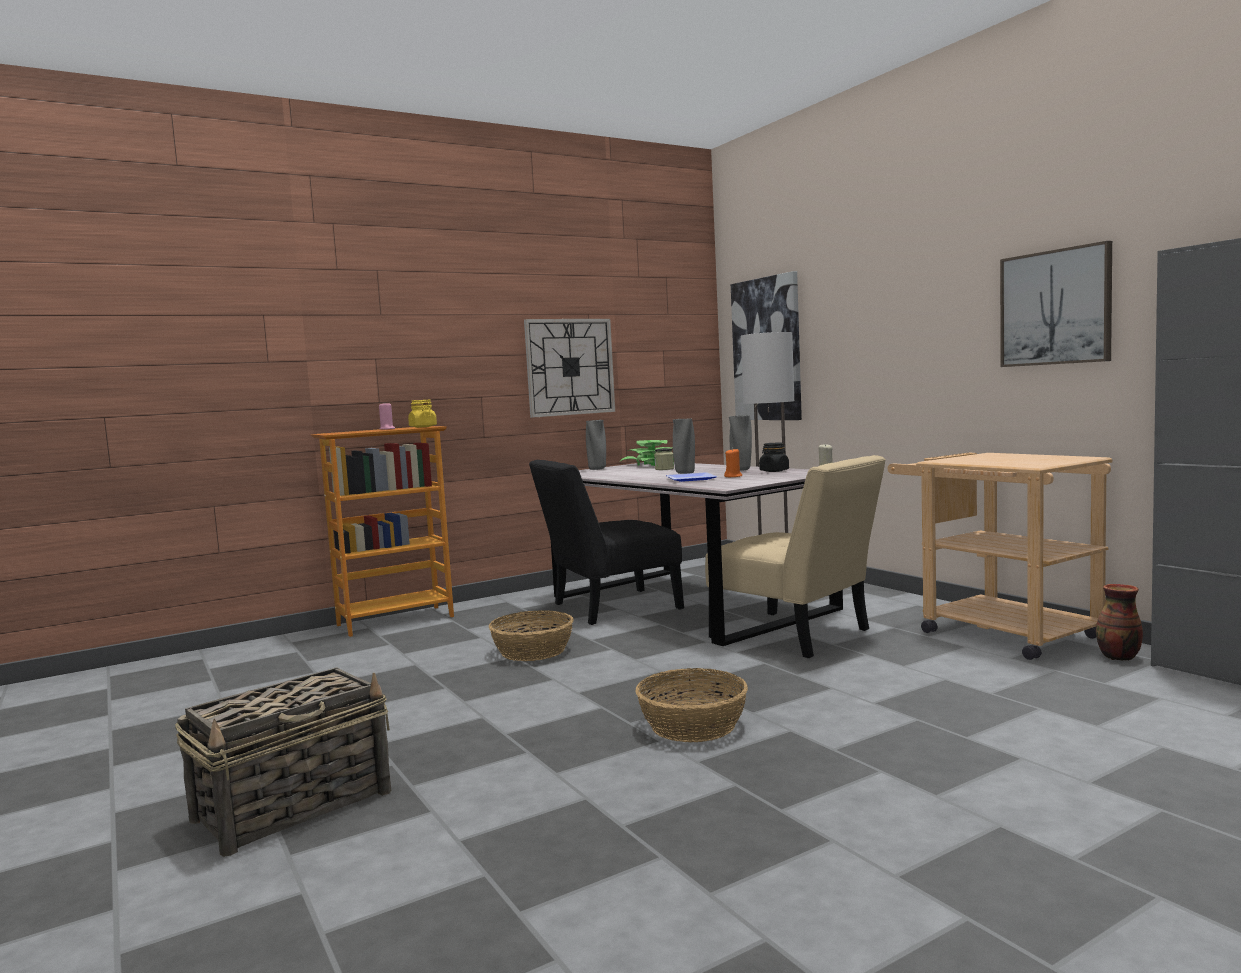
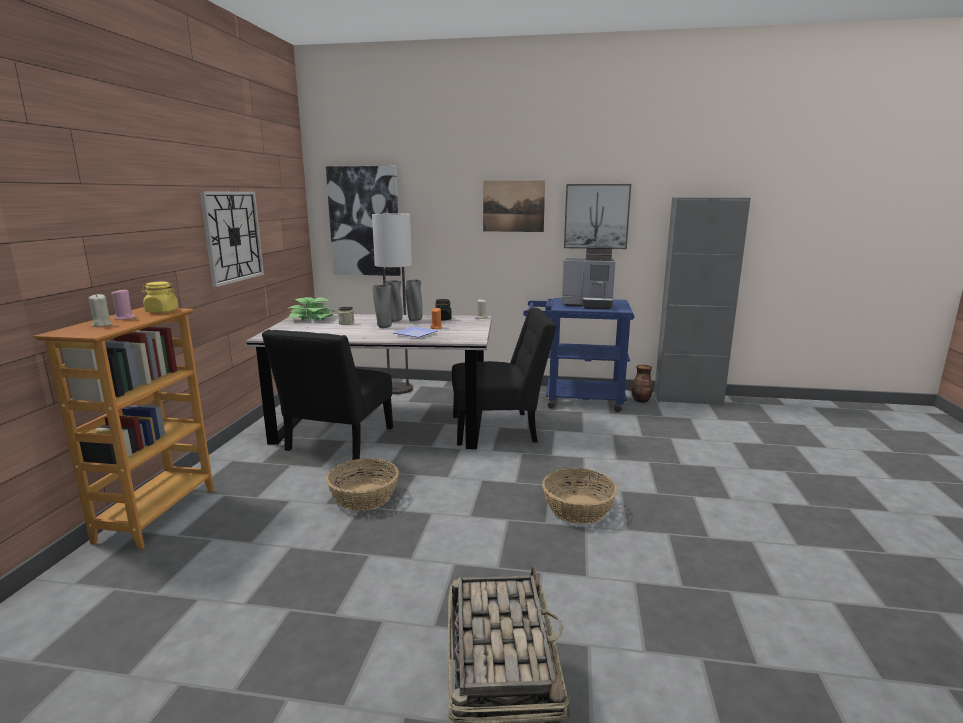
camera: 50 degrees left, 10 degrees up
grey vase [586,420,606,470] -> grey vase moved to [385,280,402,322]
beige chair [705,455,886,658] -> black chair [452,308,557,446]
beige cart [888,453,1112,660] -> blue cart [523,298,634,412]
none -> beige candle [88,294,112,327]
none -> picture [483,181,545,232]
none -> coffee machine [562,246,616,309]

